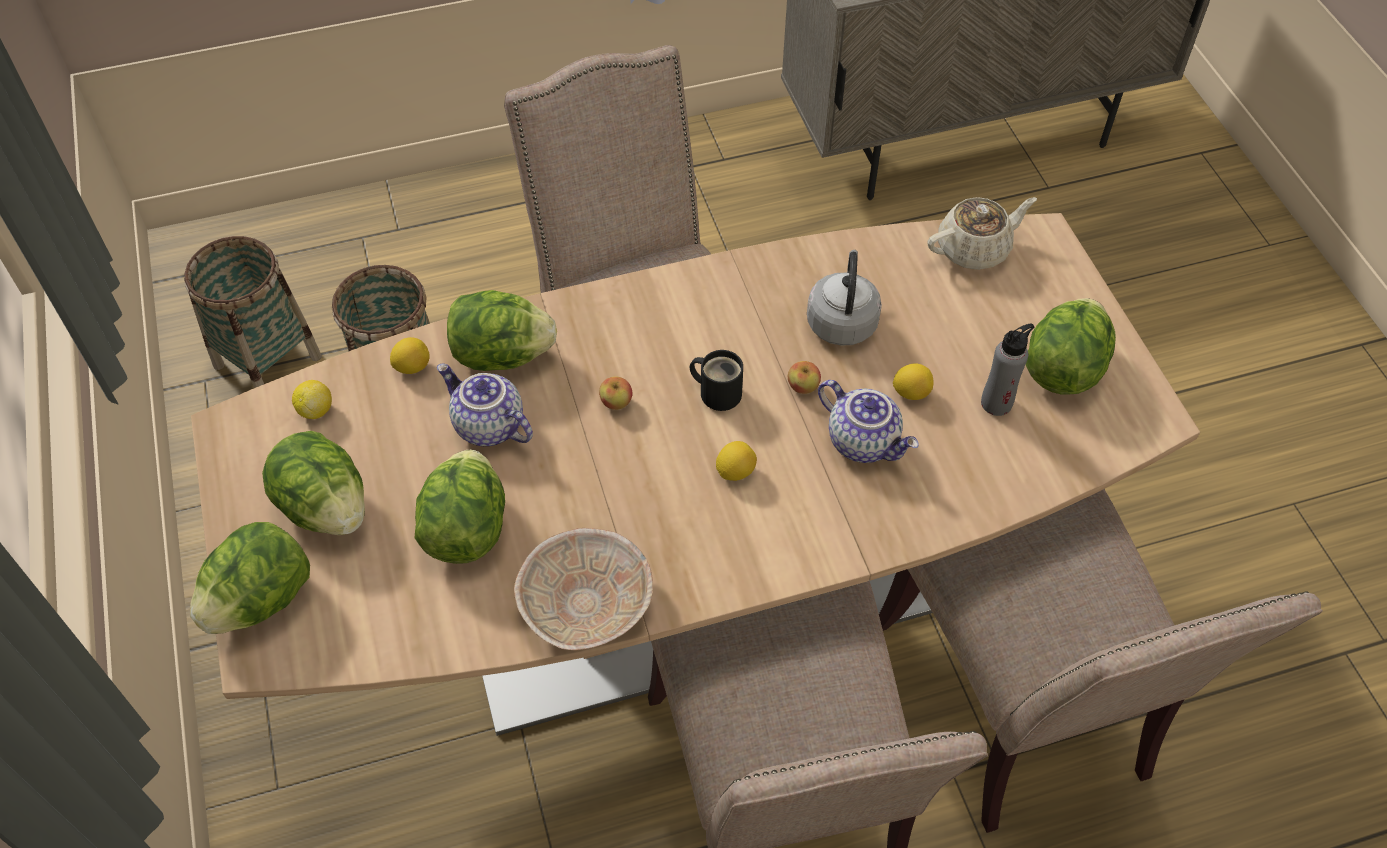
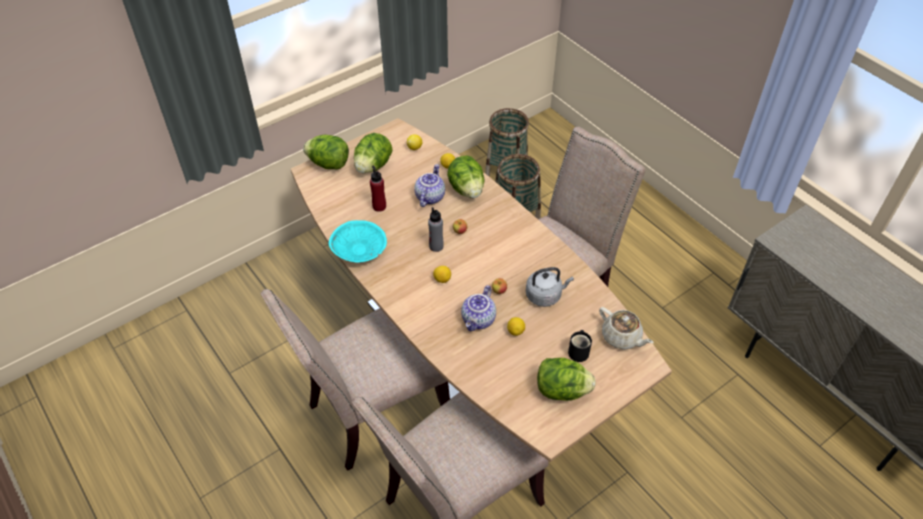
camera: 70 degrees right, 5 degrees down
lettuce [415,450,505,564] -> red bottle [370,166,386,212]
beige bowl [514,528,653,650] -> turquoise bowl [329,220,387,263]
black mug [690,350,743,411] -> black mug moved to [568,330,592,362]
grey bottle [981,324,1034,416] -> grey bottle moved to [428,207,444,252]

